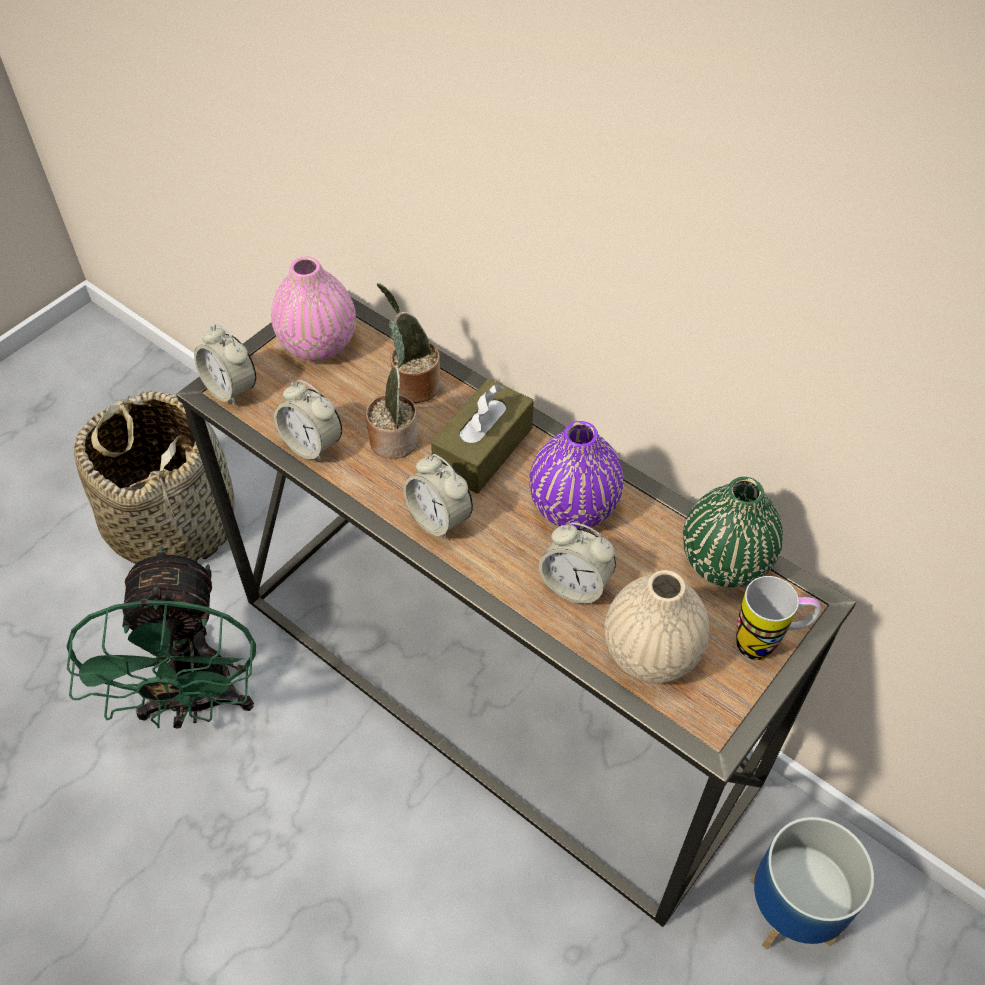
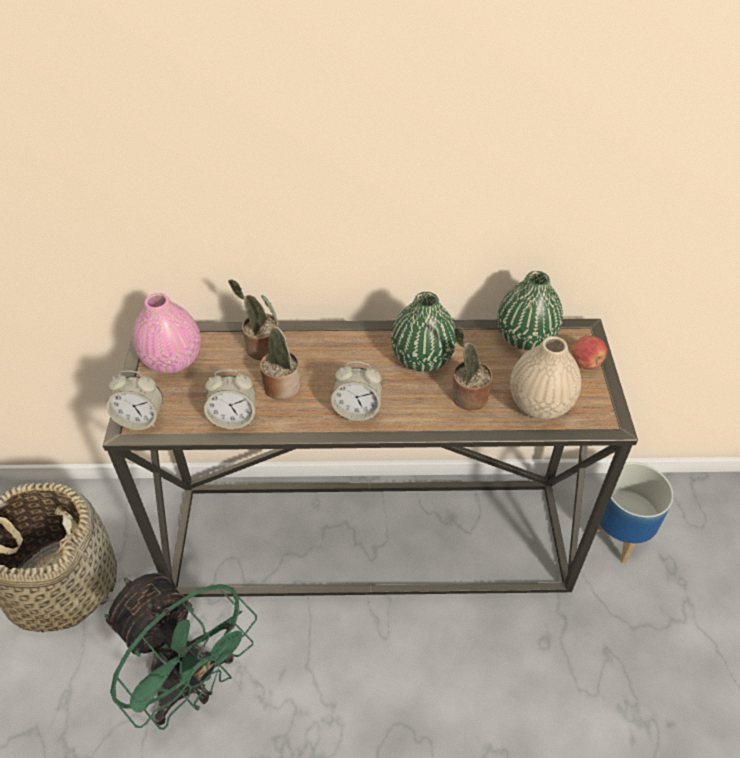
camera: 40 degrees left, 5 degrees down
brown tissue box [431,378,533,494] -> none
purple vase [529,421,624,529] -> green vase [391,292,457,372]
alarm clock [539,522,616,605] -> potted plant [451,327,492,411]
mug [736,576,821,660] -> apple [571,336,607,369]

